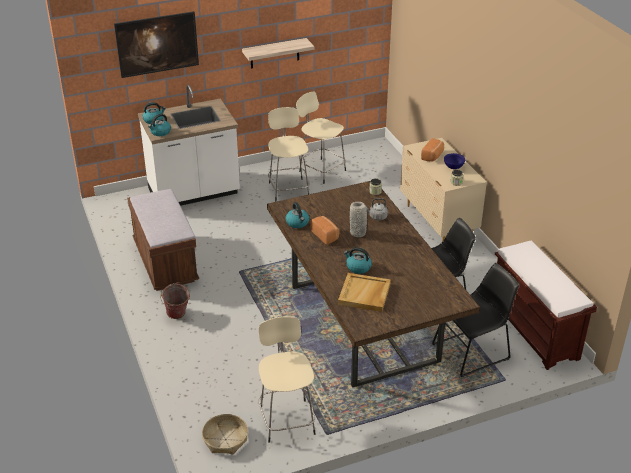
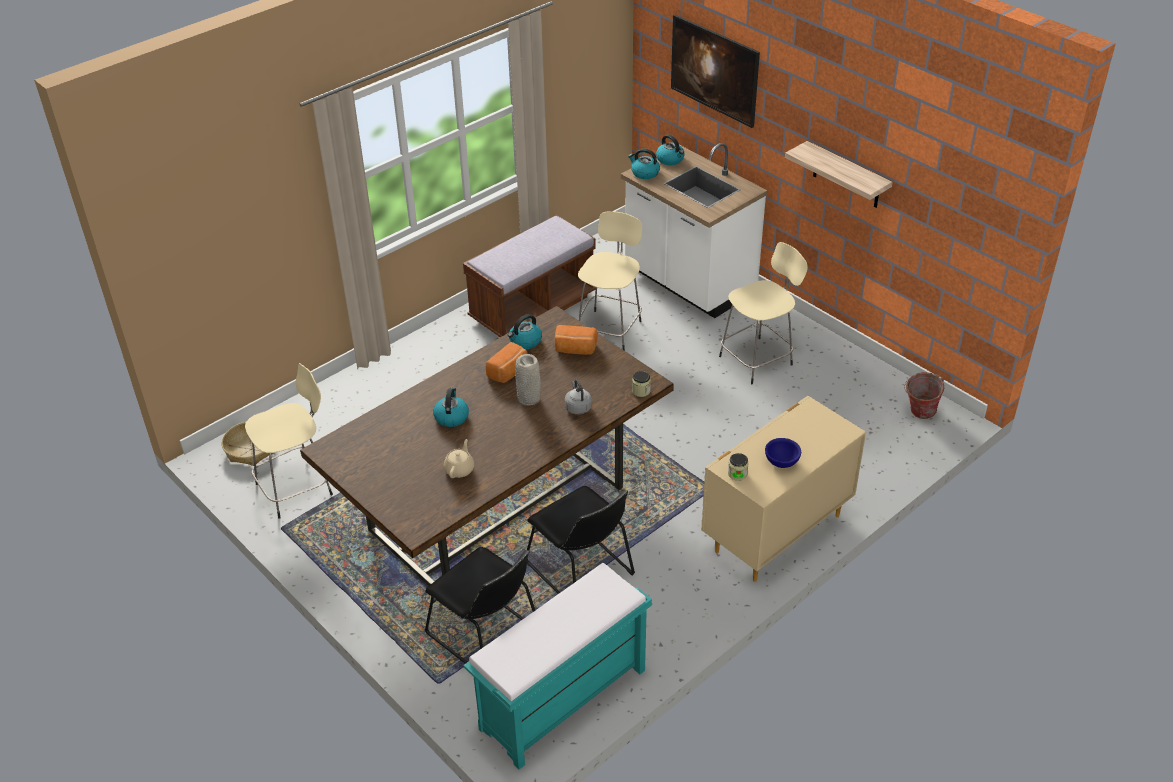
camera: 70 degrees right, 5 degrees up
bucket [160,282,190,319] -> bucket moved to [904,372,944,419]
beige stool [296,92,346,184] -> beige stool moved to [578,211,642,351]
beige tray [338,273,391,312] -> none
bread [421,138,444,162] -> bread moved to [555,325,598,355]
brown bench [495,241,597,370] -> turquoise bench [464,563,652,769]
none -> beige teapot [444,439,474,478]

